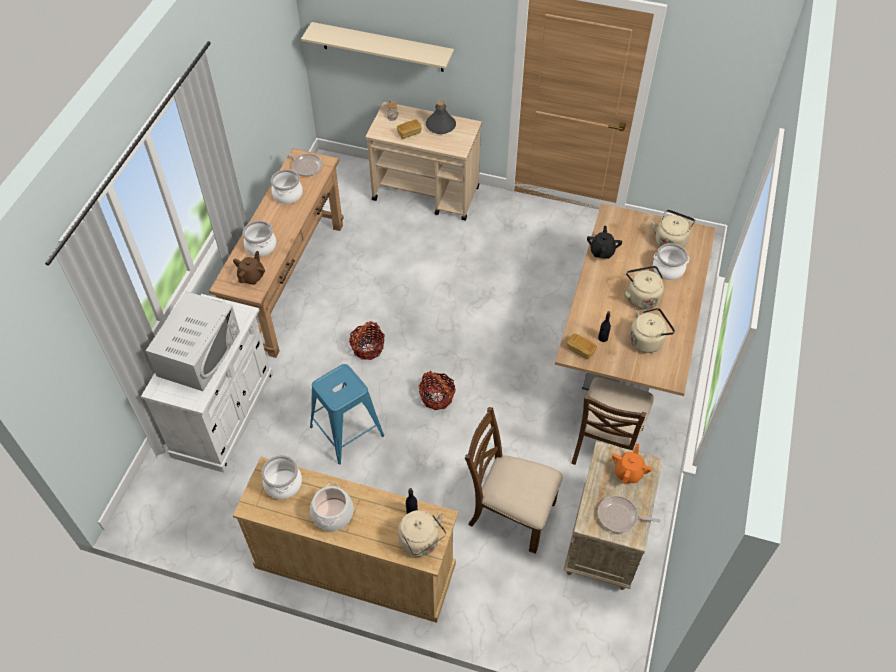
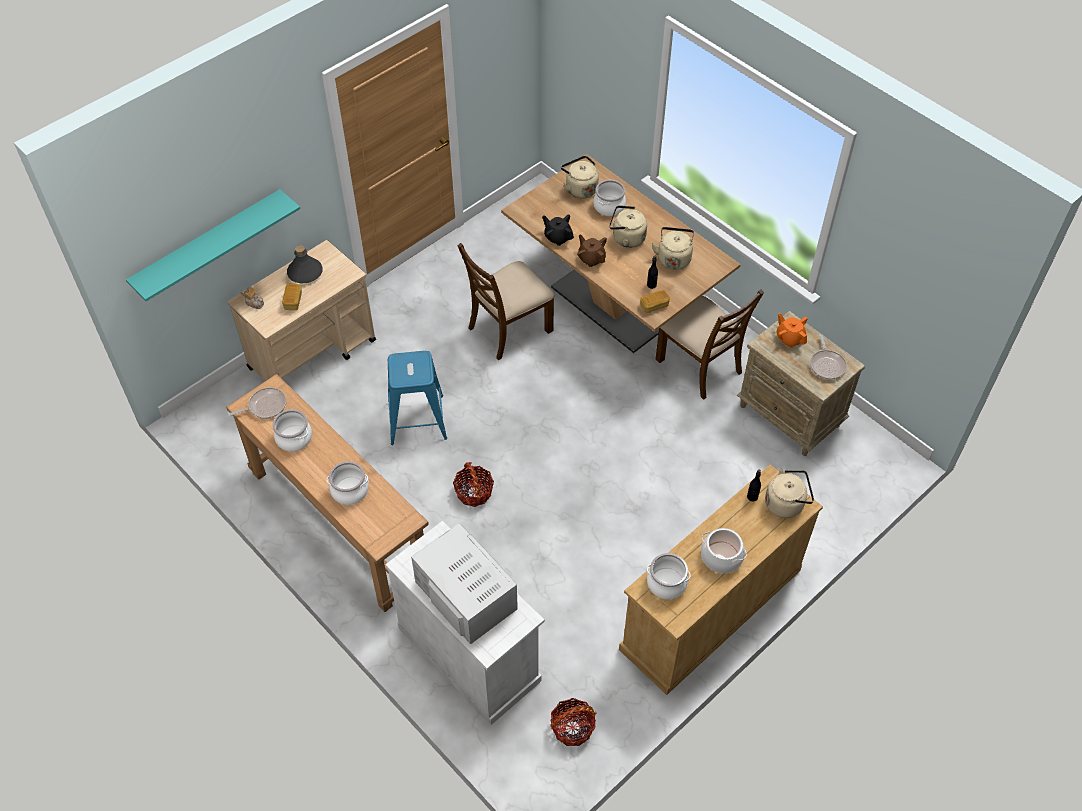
camera: 60 degrees left, 0 degrees up
brown teapot [233,251,265,285] -> brown teapot moved to [577,234,607,267]
beige shelf [301,22,454,72] -> turquoise shelf [126,189,300,301]
blue stool [310,364,384,464] -> blue stool moved to [388,351,447,445]
basket [419,371,456,410] -> basket moved to [550,698,596,746]
brown chair [465,407,563,554] -> brown chair moved to [458,243,554,360]
frying pan [598,496,661,533] -> frying pan turned 45 degrees counterclockwise [810,334,847,380]

